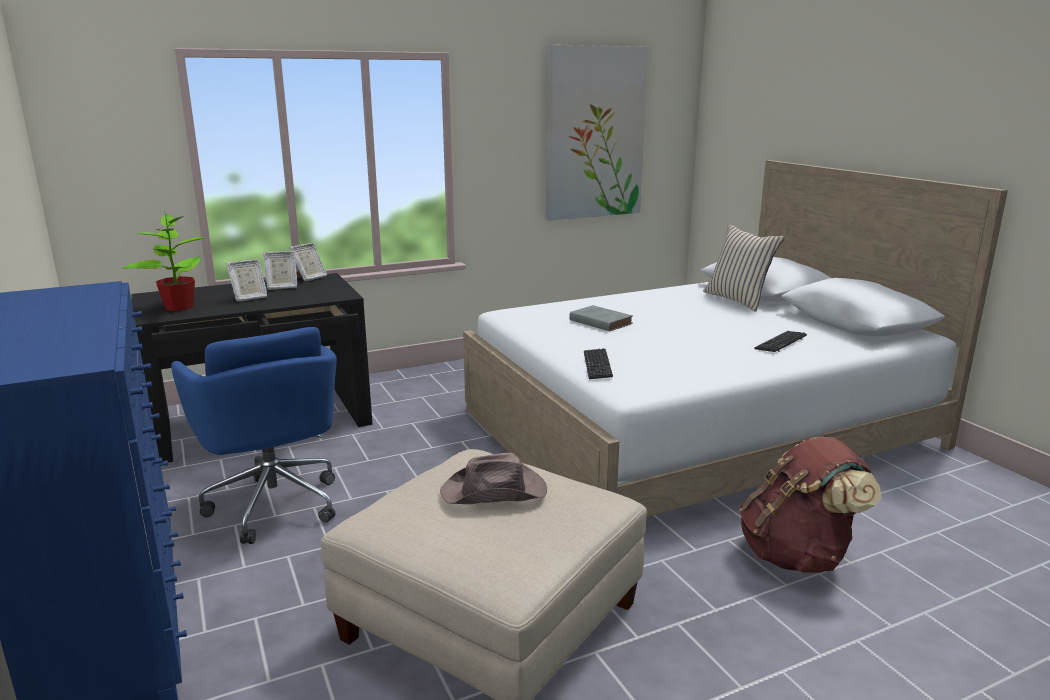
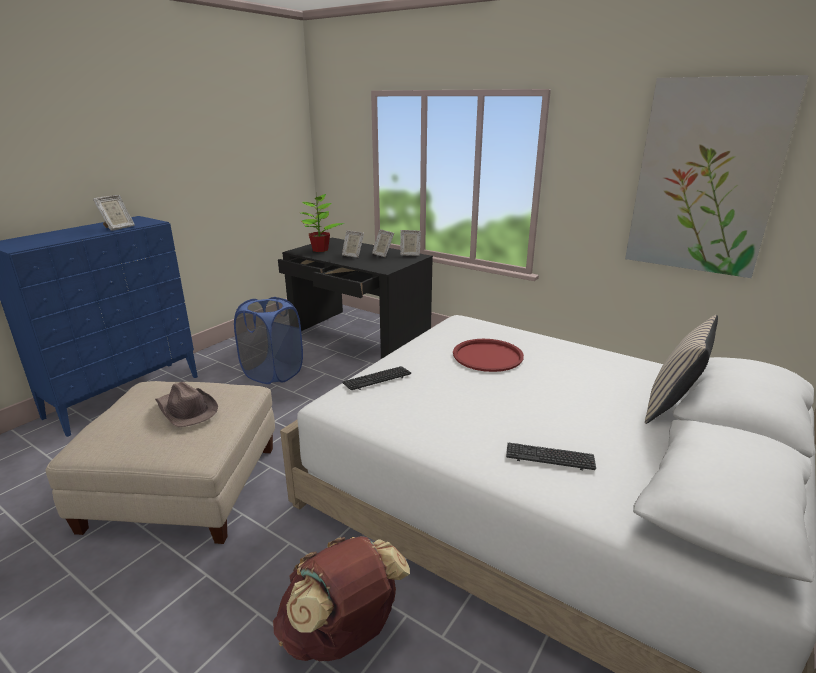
camera: 60 degrees right, 5 degrees up
blue office chair [171,327,337,544] -> blue laundry basket [234,297,303,384]
grey book [569,305,633,331] -> red tray [453,339,524,372]
none -> picture frame [93,195,135,231]

